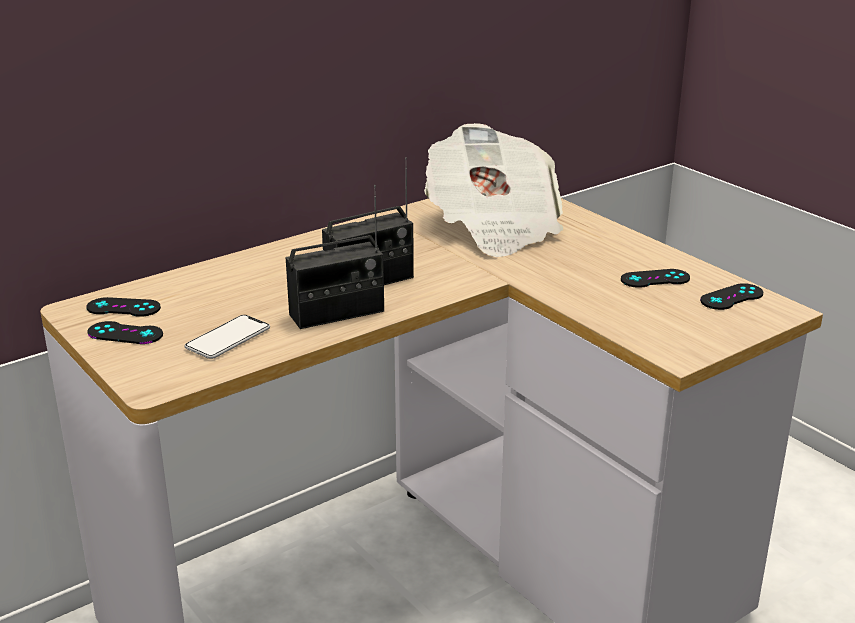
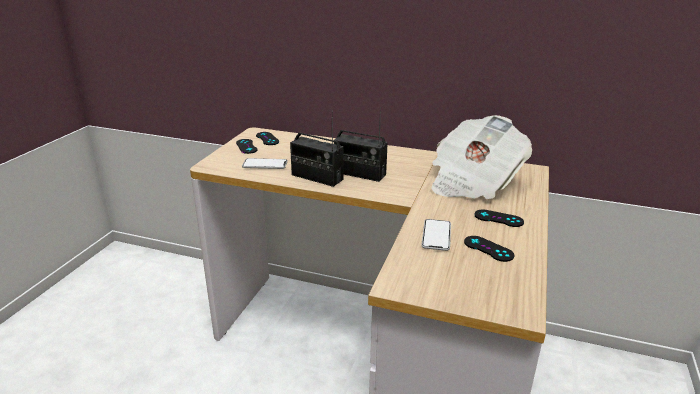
camera: 55 degrees right, 0 degrees up
black game controller [700,283,763,310] -> black game controller moved to [474,210,524,227]
none -> phone [421,219,451,251]

